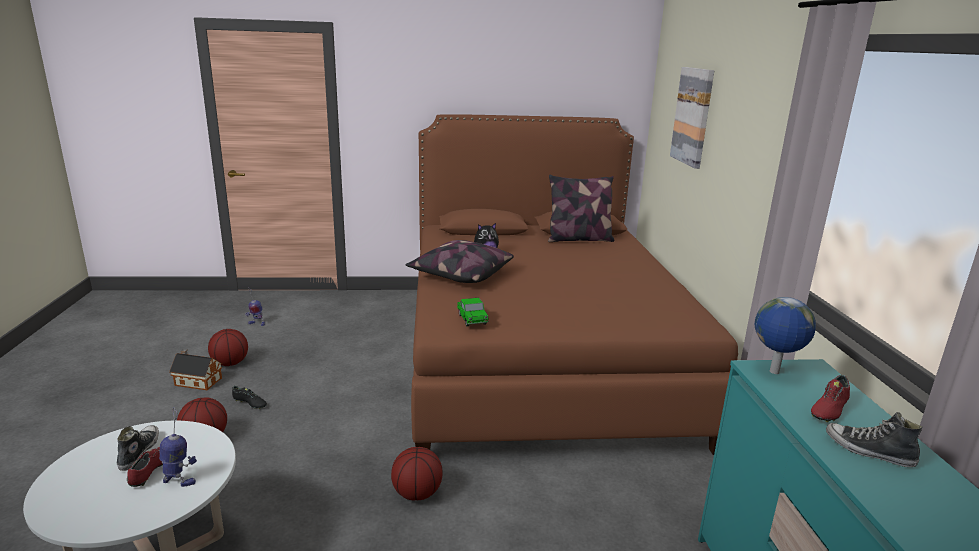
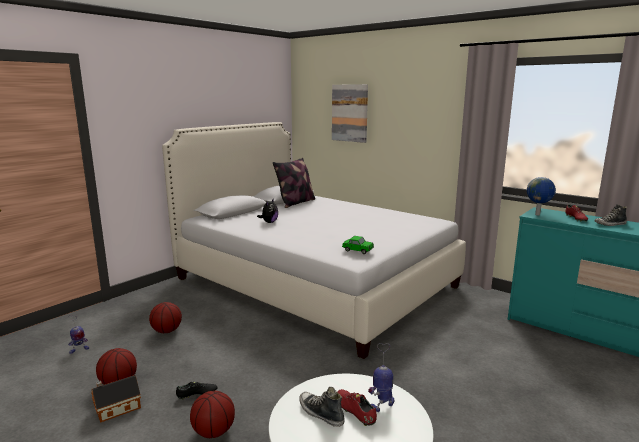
camera: 45 degrees left, 5 degrees down
basketball [391,447,442,500] -> basketball moved to [149,302,182,333]
pillow [405,240,514,283] -> none
brown bed [411,114,738,455] -> white bed [162,122,466,359]

